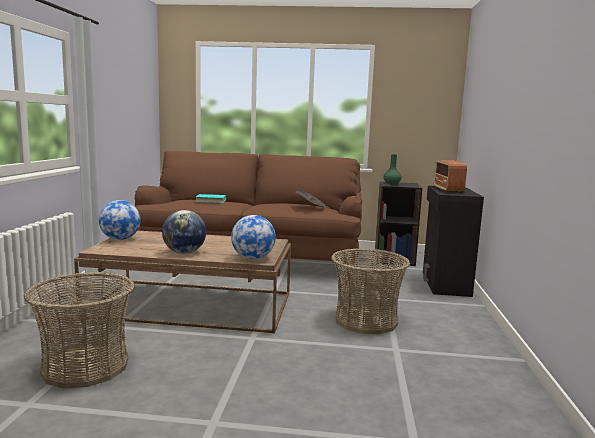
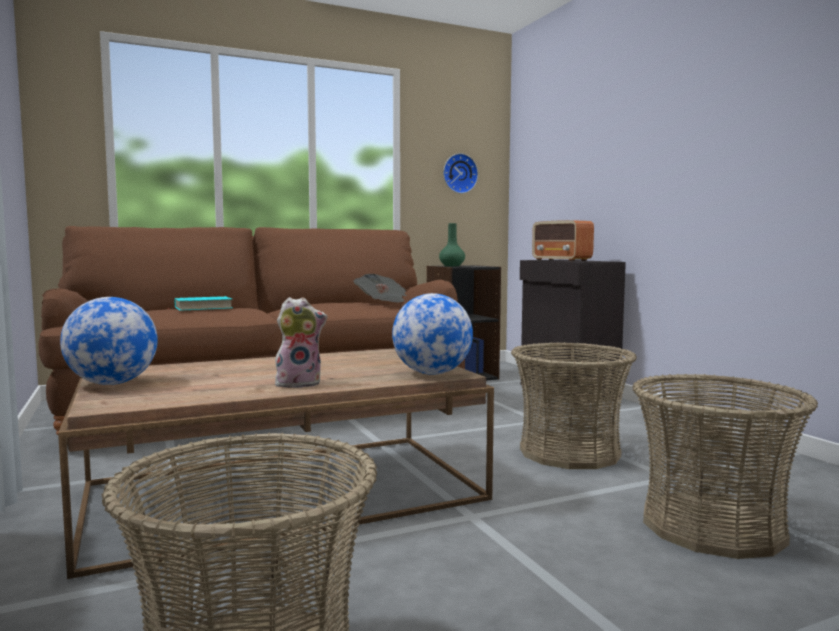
camera: 30 degrees left, 5 degrees down
globe [162,210,206,254] -> plush toy [275,297,328,388]
none -> wall clock [443,153,478,193]
none -> basket [632,374,818,559]

